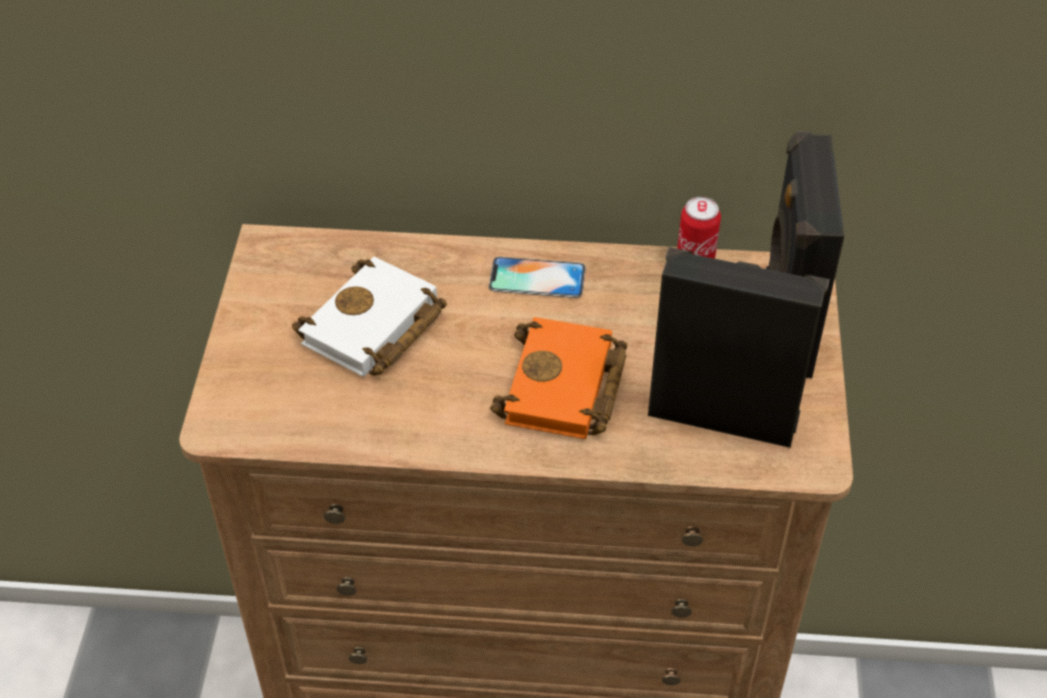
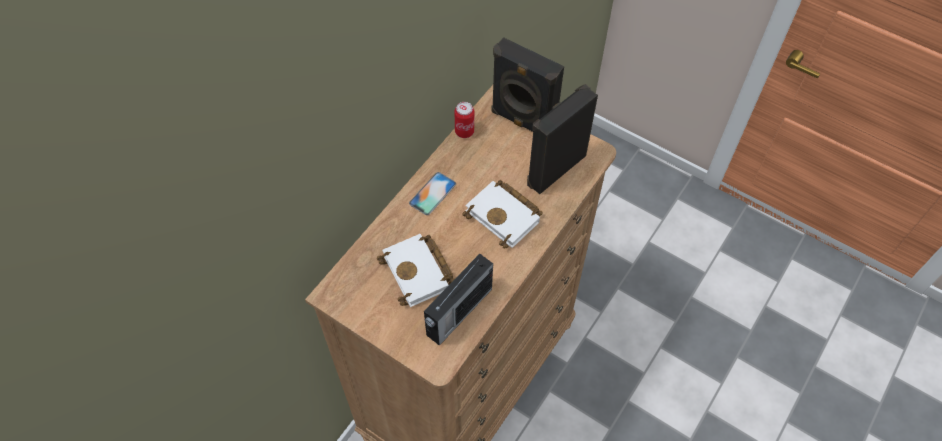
camera: 60 degrees left, 10 degrees up
orange book [490,317,627,439] -> white book [463,180,543,249]
none -> radio [424,254,493,346]

